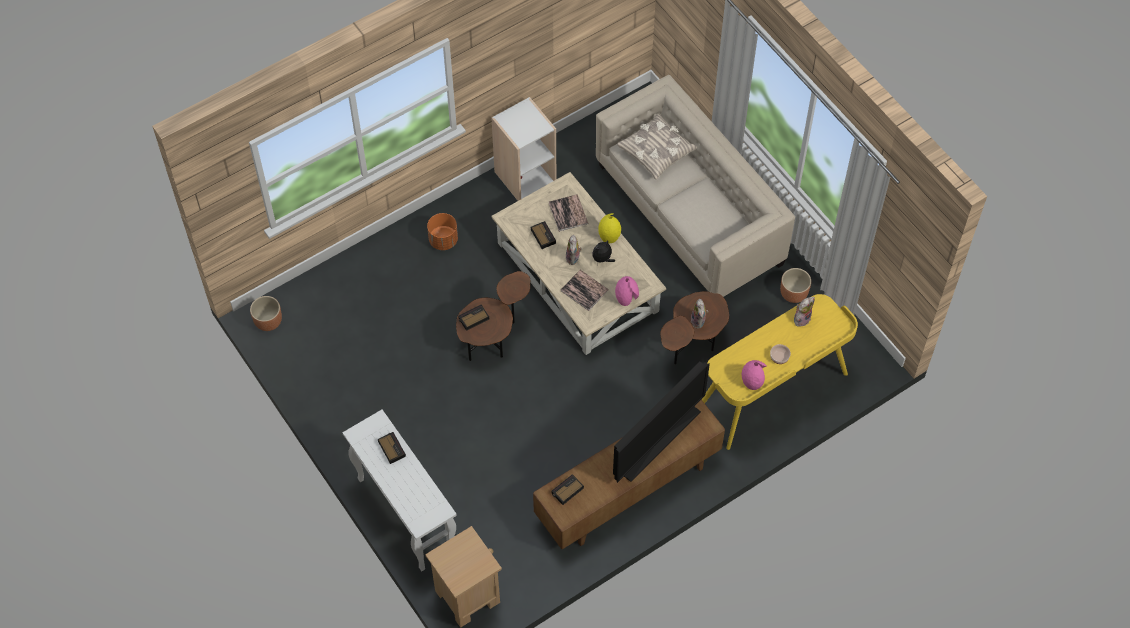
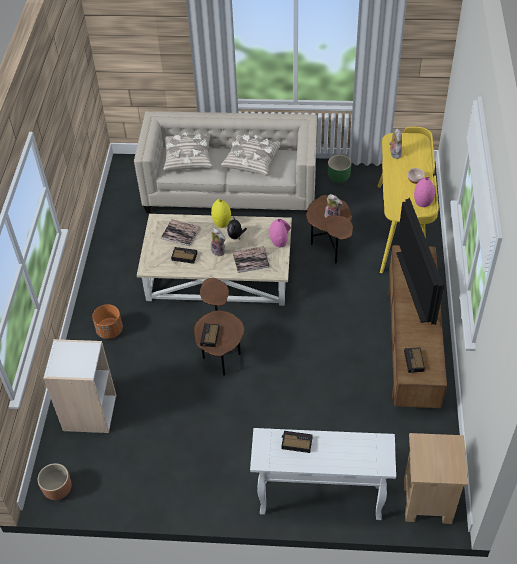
camera: 50 degrees left, 10 degrees down
bookcase [491,97,556,201] -> bookcase moved to [43,339,116,433]
brown planter [780,268,811,303] -> green planter [328,155,351,183]
none -> beige pillow [221,134,281,176]

